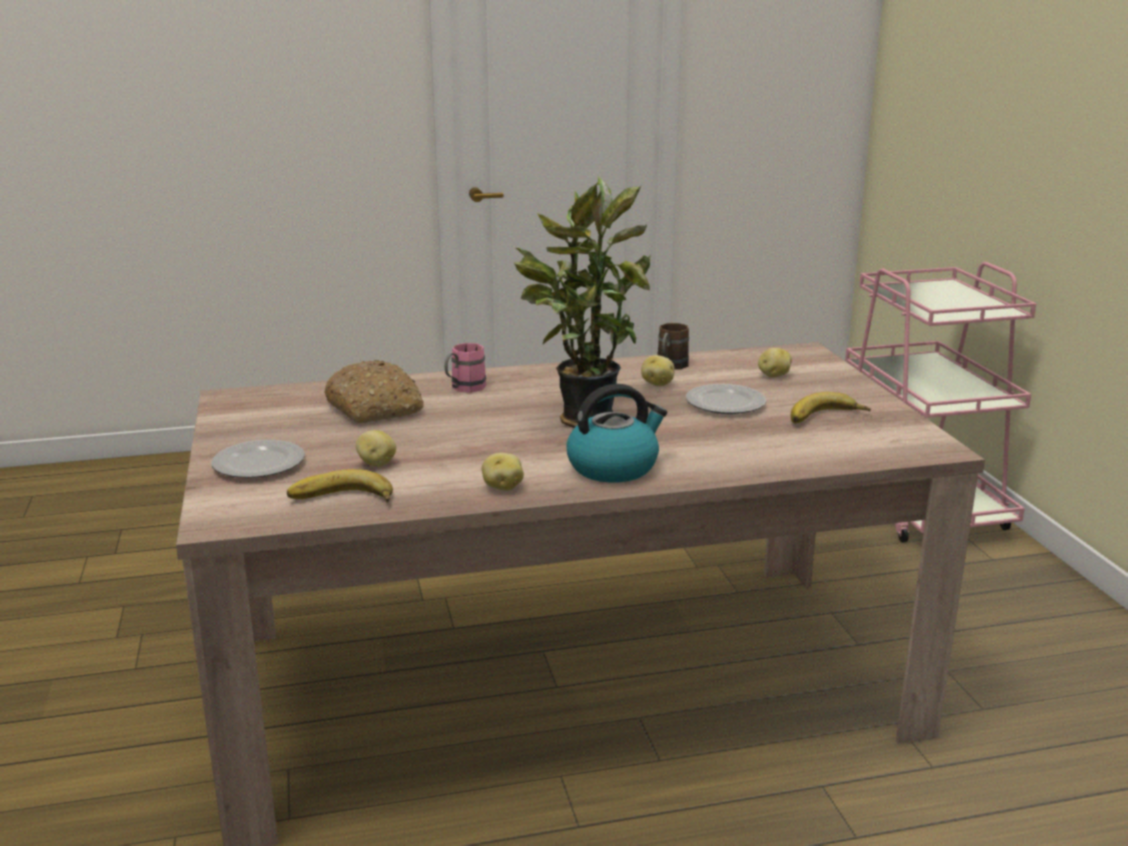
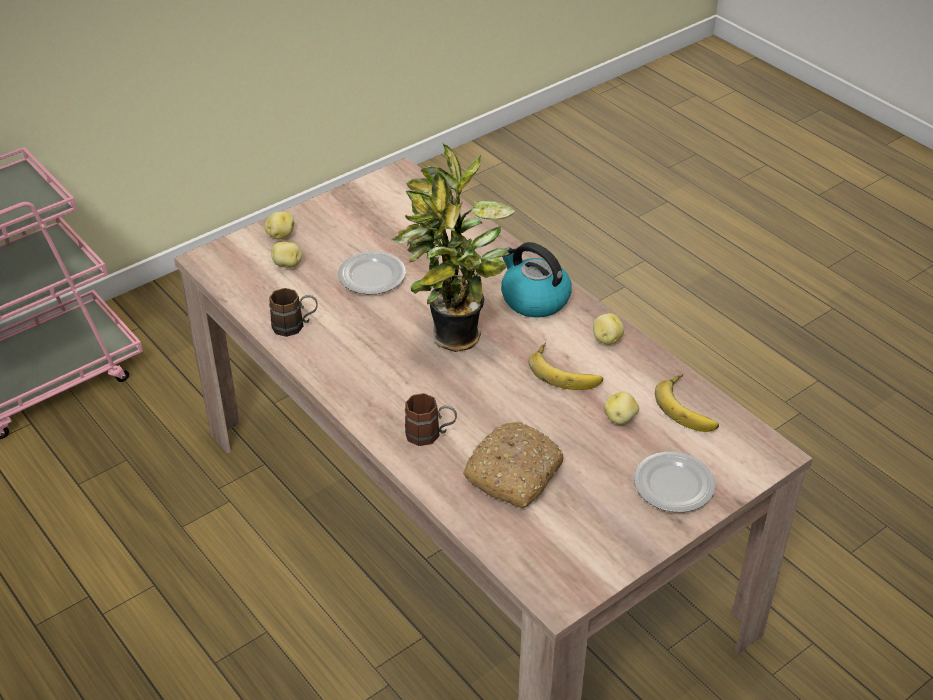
camera: 115 degrees left, 20 degrees up
pink mug [445,343,486,393] -> brown mug [405,393,457,446]
potato [641,355,675,386] -> potato moved to [264,212,294,240]
banana [791,392,871,423] -> banana moved to [529,343,603,390]

